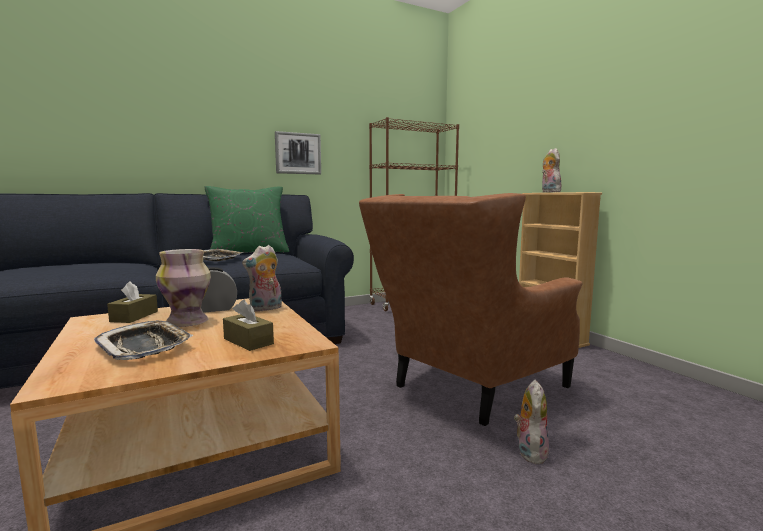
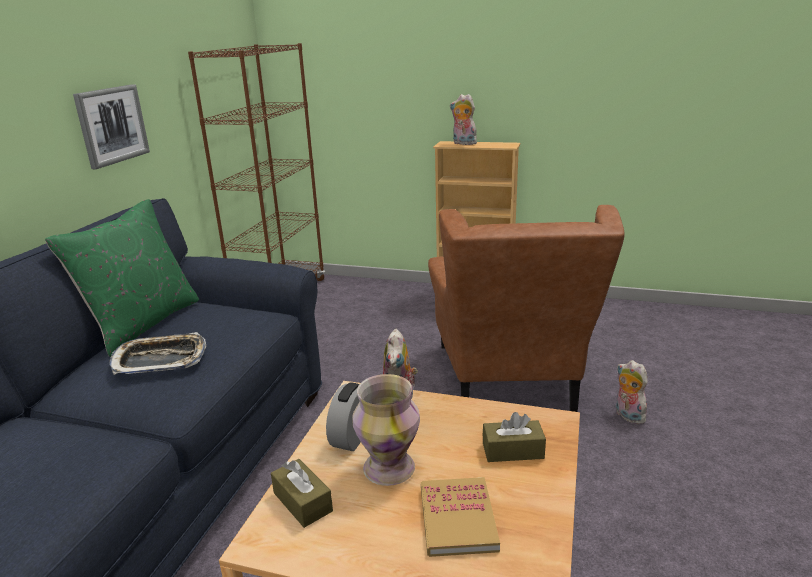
camera: 45 degrees left, 15 degrees up
tray [94,321,193,360] -> book [421,477,500,557]

